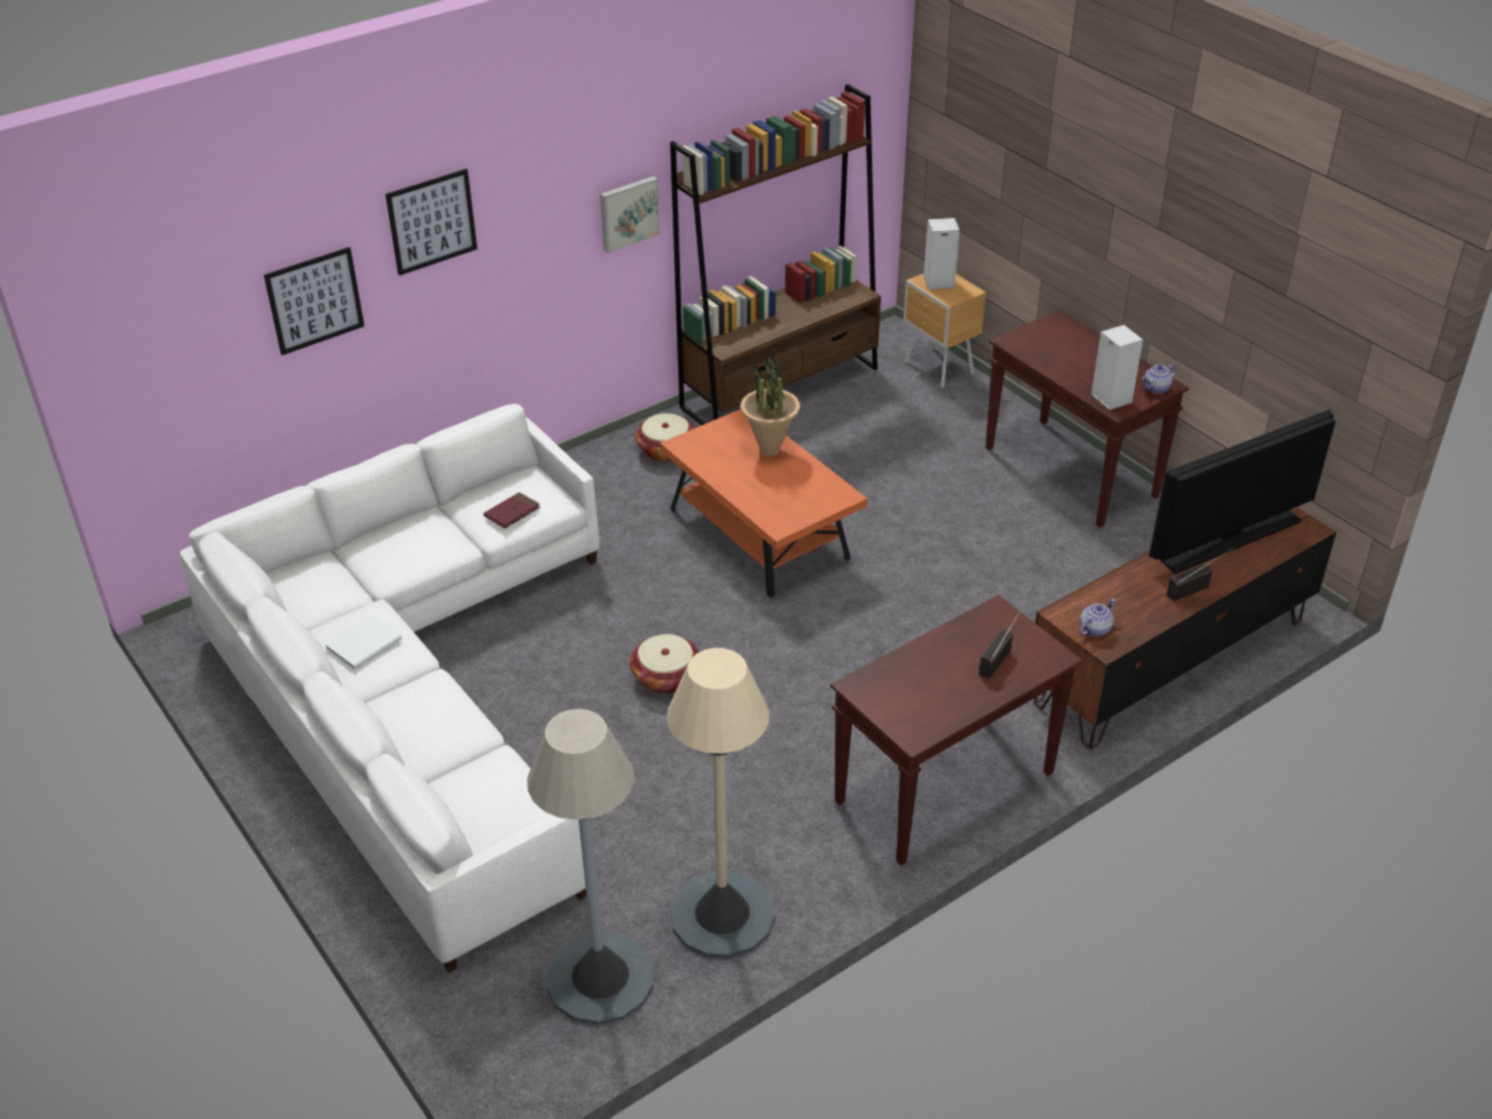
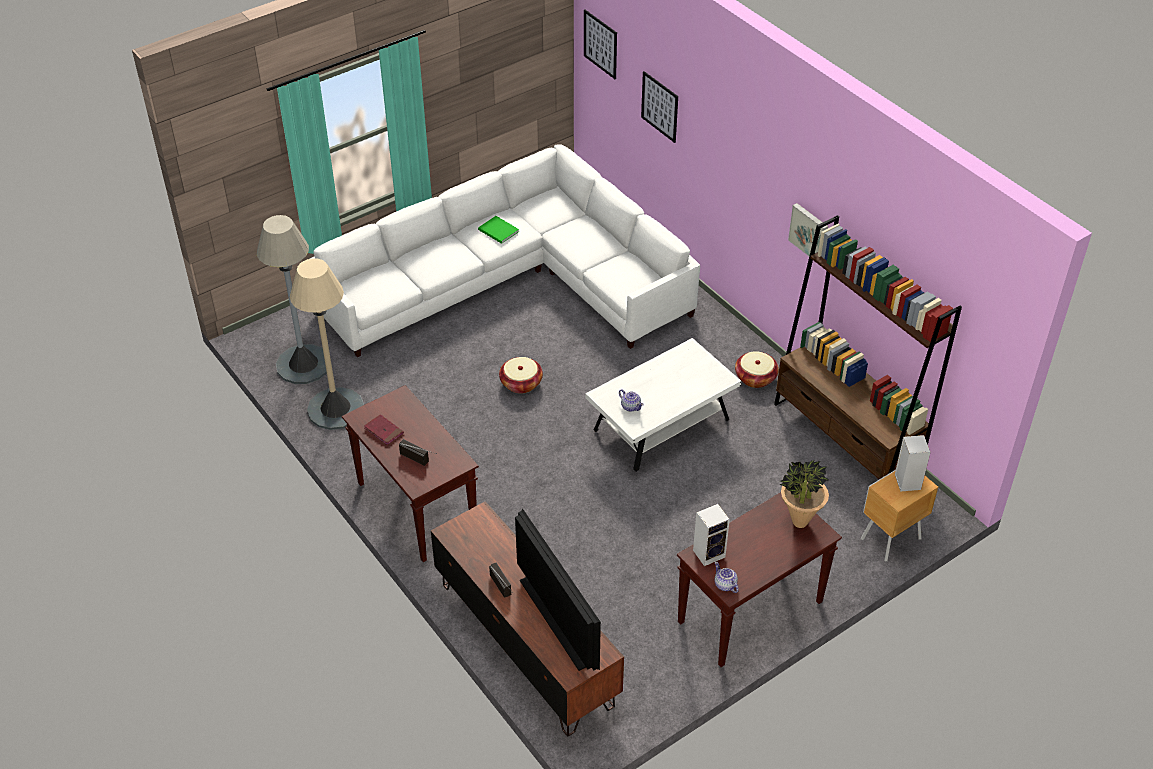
camera: 90 degrees right, 5 degrees up
white book [325,615,402,670] -> green book [478,216,519,244]
picture [385,169,477,276] -> picture moved to [584,10,617,79]
red book [484,492,540,528] -> red book moved to [364,414,404,445]
orange coffee table [660,409,868,598] -> white coffee table [586,338,741,472]
potted plant [741,351,800,456] -> potted plant moved to [780,460,829,528]
teapot [1080,599,1115,637] -> teapot moved to [619,389,644,412]

